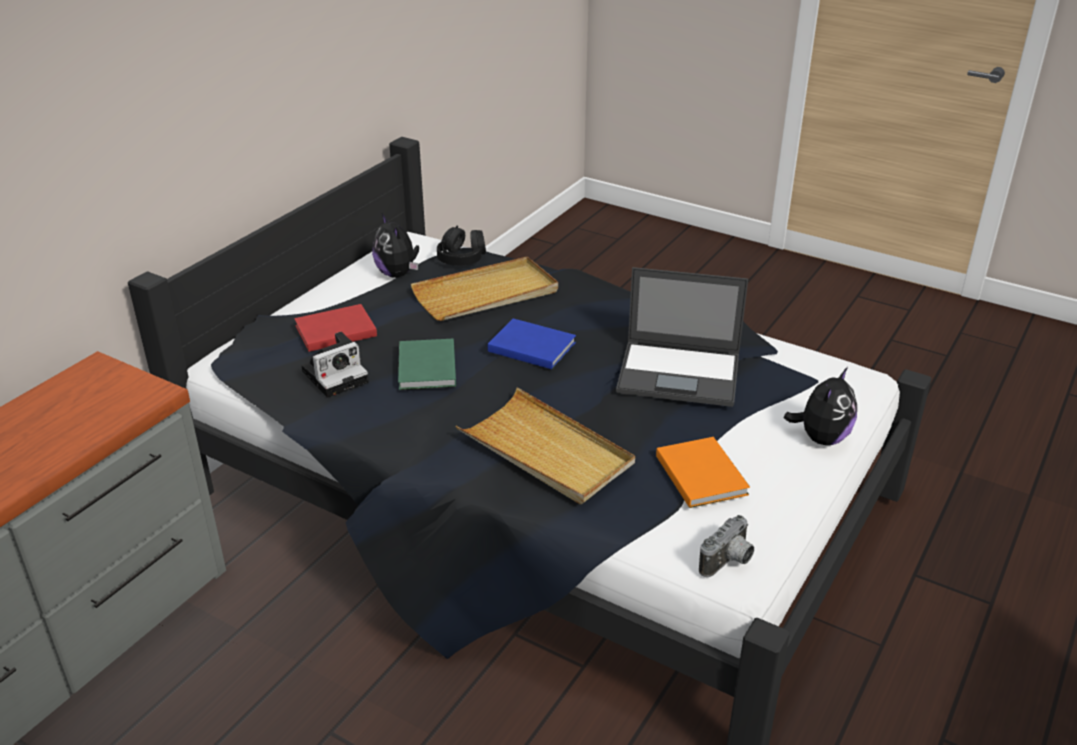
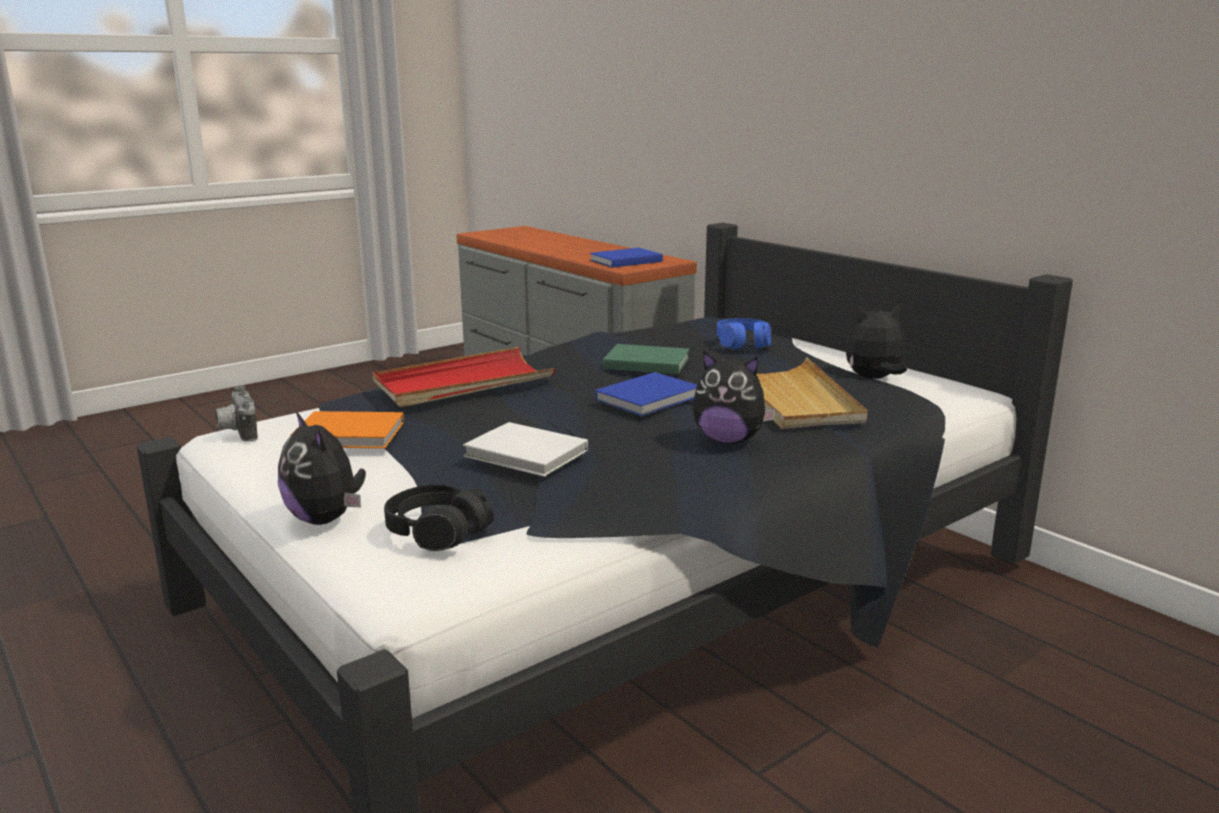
camera: 110 degrees right, 15 degrees down
red book [294,304,377,352] -> blue headphones [717,318,771,349]
camera [301,332,369,398] -> none
black headphones [437,225,486,266] -> black headphones moved to [384,485,494,551]
beige tray [456,387,635,504] -> red tray [372,347,556,407]
laptop [616,267,748,407] -> white book [463,422,588,477]
none -> blue book [590,248,663,268]
none -> plush toy [693,351,776,444]

